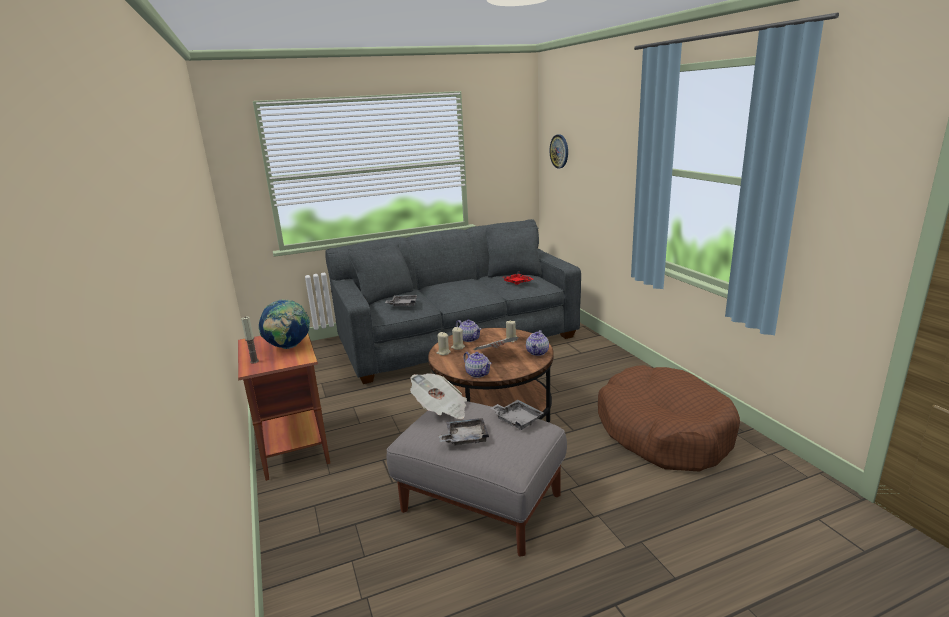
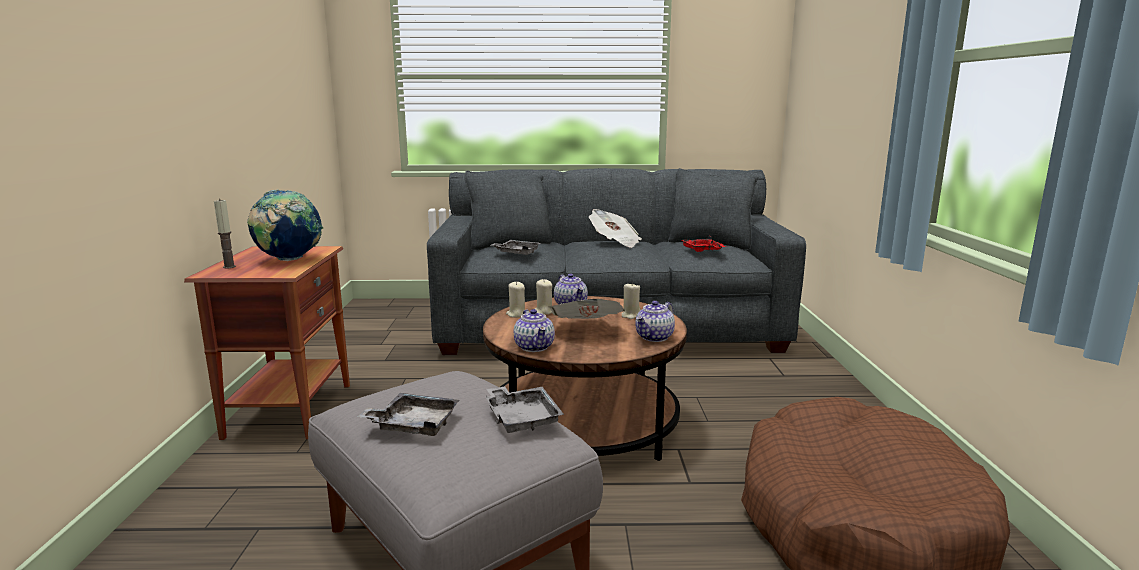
camera: 20 degrees right, 5 degrees down
newspaper [410,373,467,419] -> newspaper moved to [589,209,642,248]
wall clock [550,134,568,169] -> none

